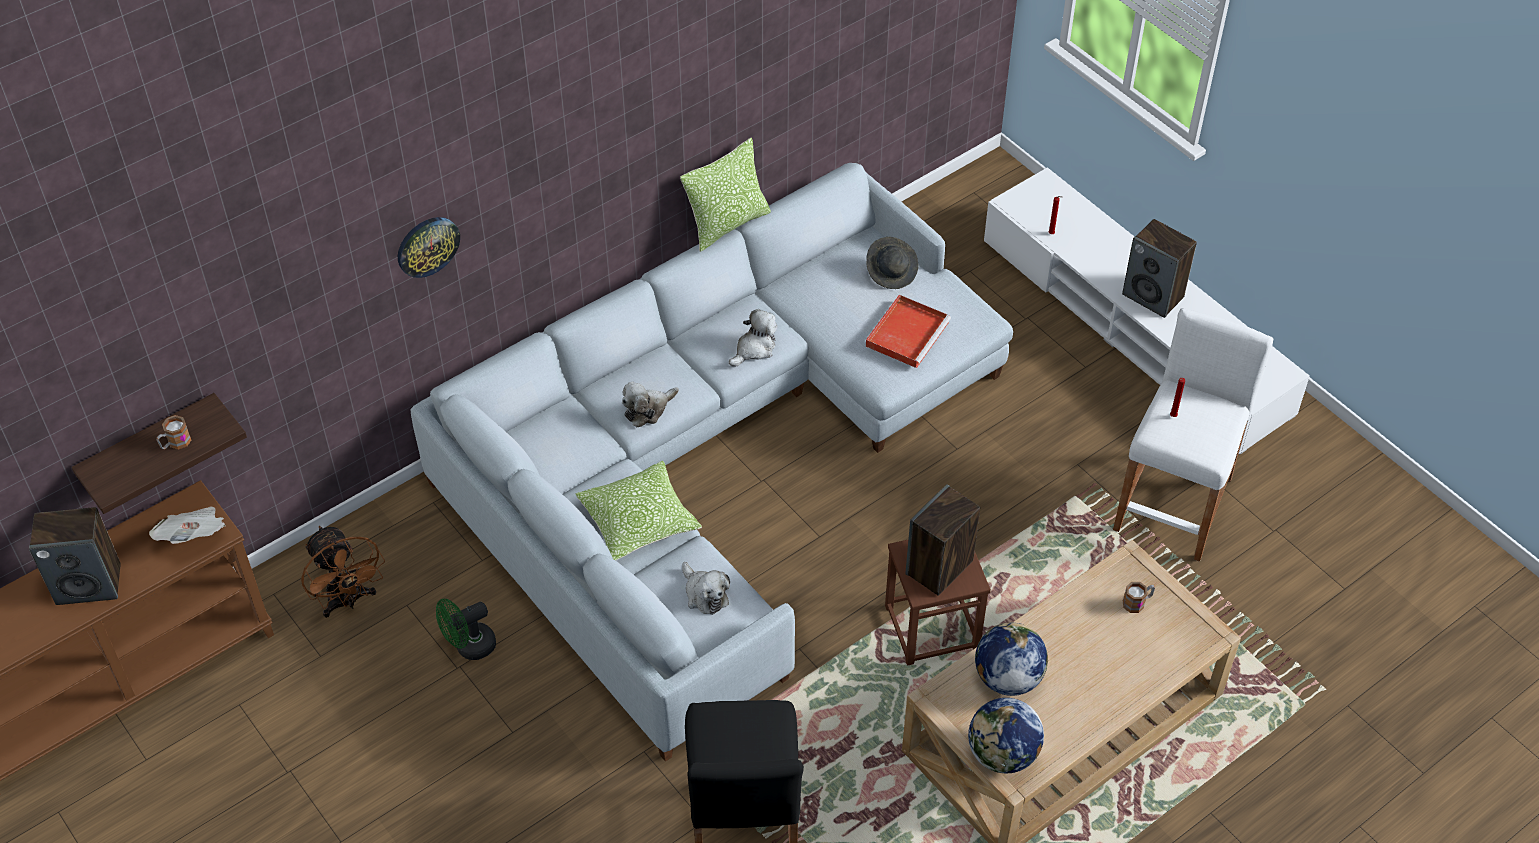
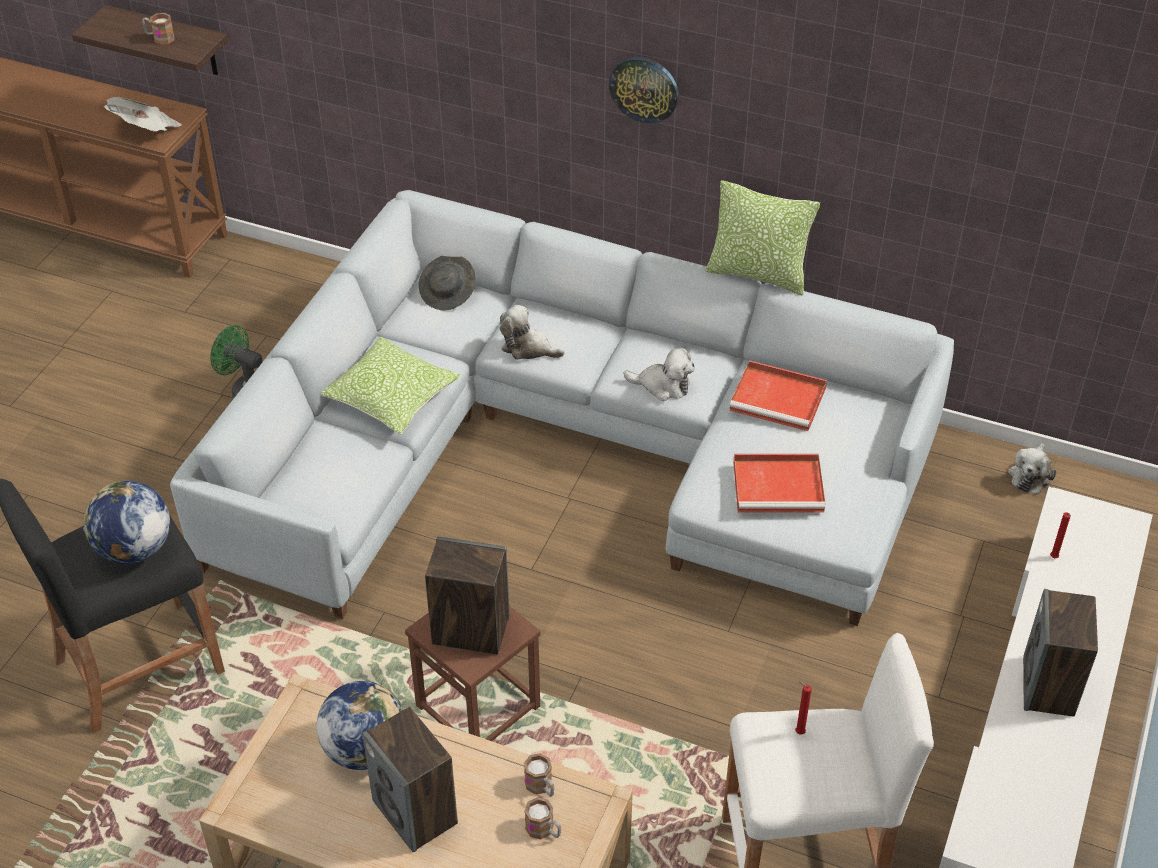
camera: 60 degrees right, 5 degrees down
speaker [29,507,121,605] -> speaker moved to [362,707,458,853]
brown fan [301,526,385,618] -> none
wall clock [398,217,460,278] -> wall clock moved to [609,57,679,123]
plush toy [682,562,730,615] -> plush toy moved to [1008,443,1056,495]
grey hat [866,237,918,289] -> grey hat moved to [418,256,476,310]
globe [968,698,1044,773] -> globe moved to [83,481,170,564]
none -> mug [524,753,554,797]
none -> red tray [729,360,827,431]

